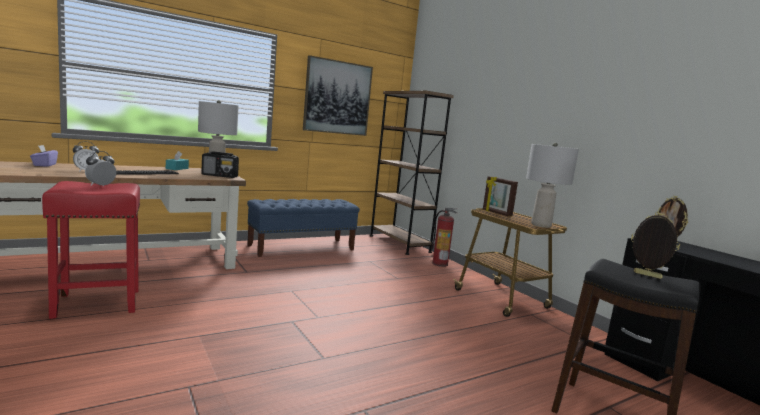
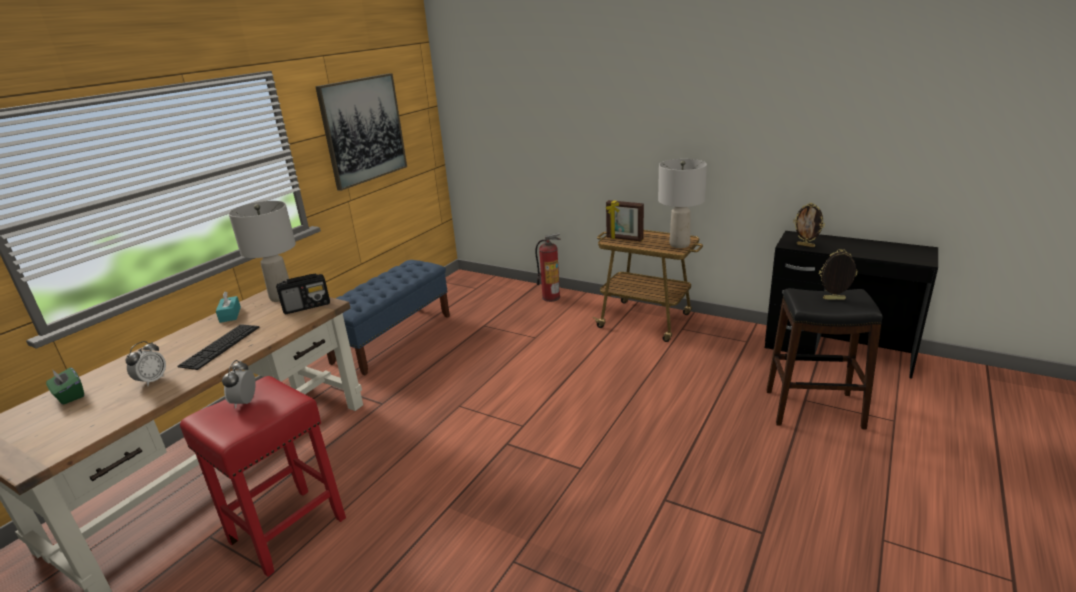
camera: 25 degrees left, 15 degrees up
purple tissue box [30,145,58,167] -> green tissue box [46,368,84,405]
brown bookcase [370,91,454,255] -> none

